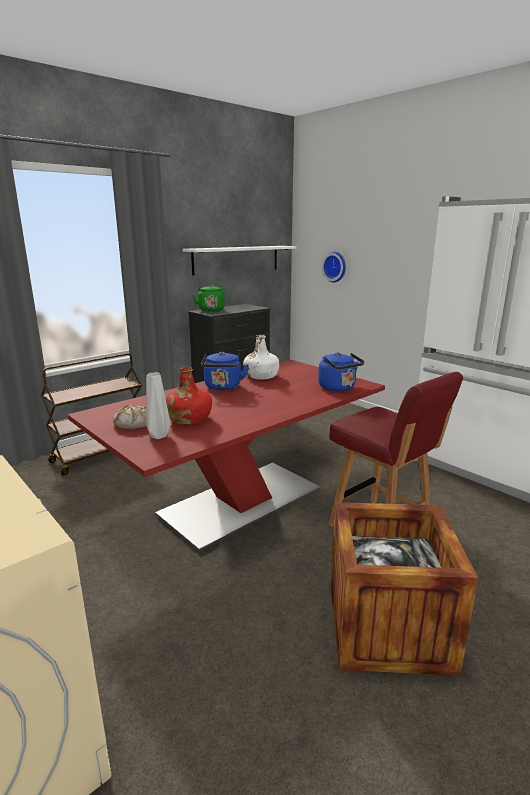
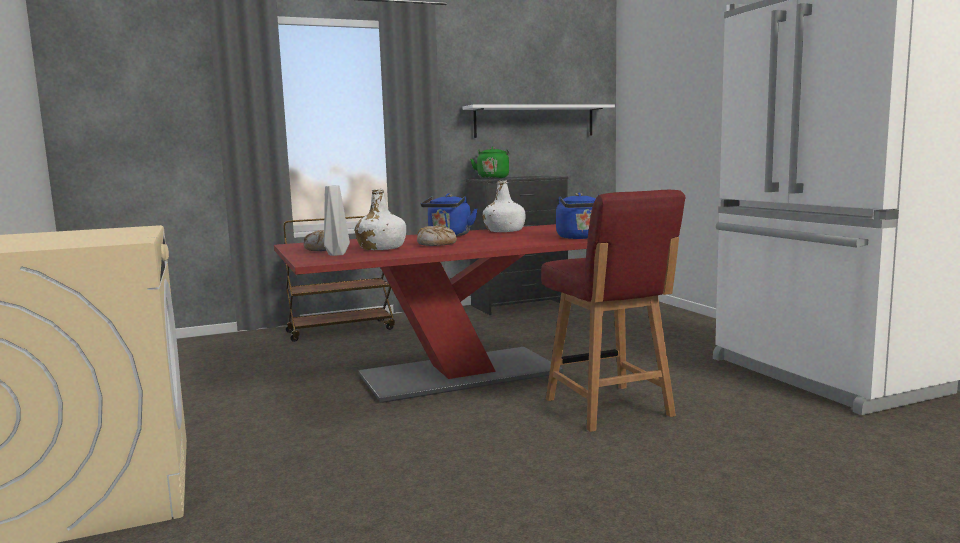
camera: 20 degrees right, 10 degrees down
red bottle [166,366,212,424] -> white bottle [355,189,406,250]
wall clock [322,252,346,282] -> none
crate [330,502,479,676] -> none
none -> bread [417,225,457,246]

